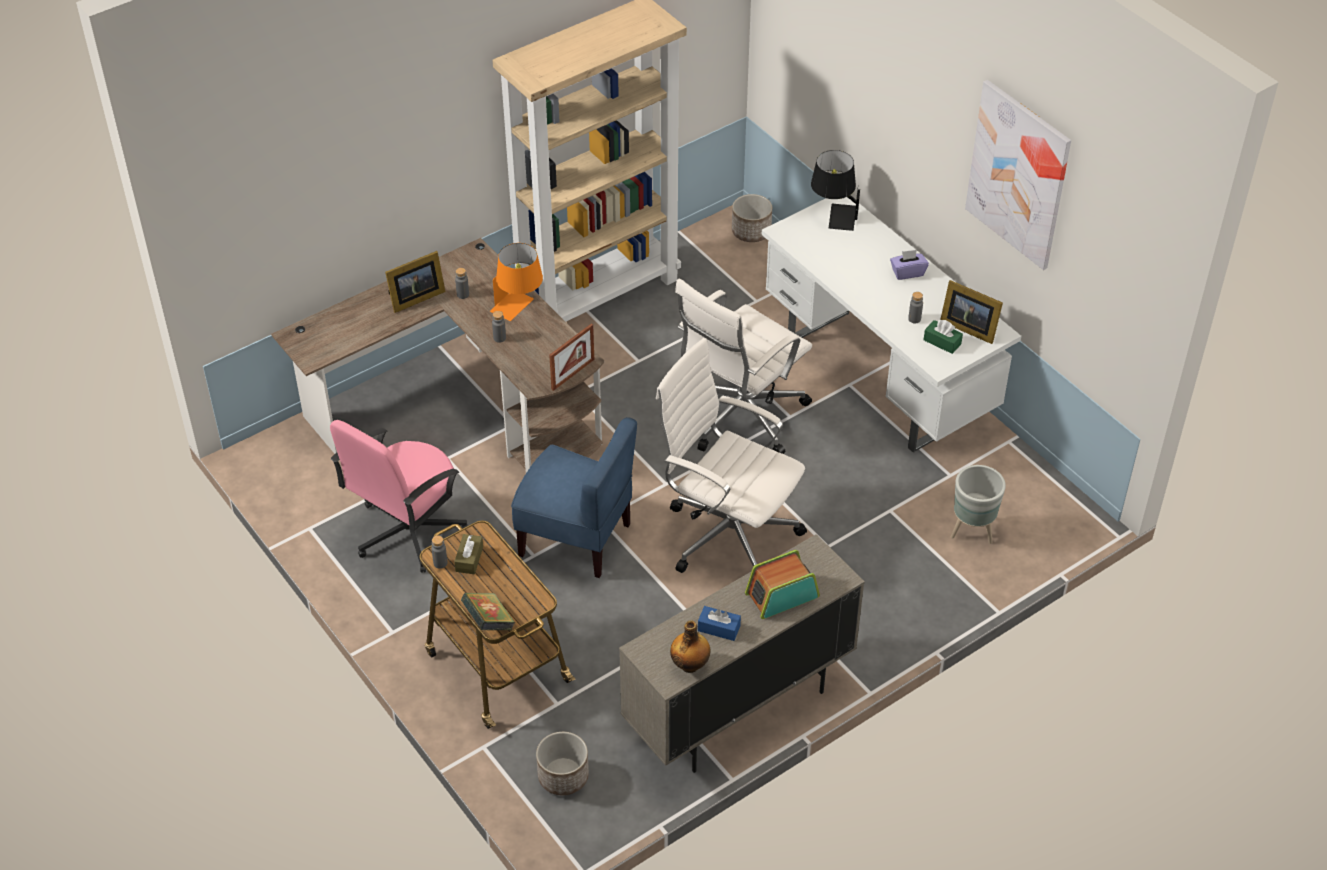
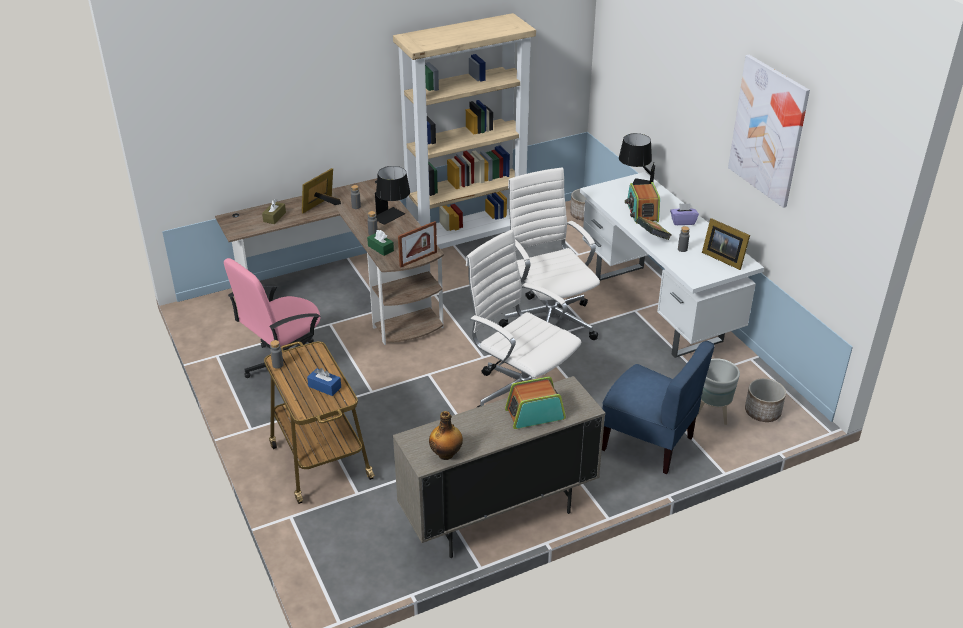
camera: 10 degrees right, 10 degrees down
picture frame [385,251,445,313] -> picture frame turned 150 degrees clockwise [302,168,341,213]
brown tissue box [454,534,483,574] -> brown tissue box moved to [262,199,286,224]
book [461,593,515,630] -> book moved to [636,217,672,240]
orange table lamp [490,243,543,321] -> black table lamp [375,166,410,225]
blue chair [511,417,637,578] -> blue chair moved to [602,341,715,474]
planter [536,732,589,795] -> planter moved to [745,378,786,422]
white office chair [675,278,812,454] -> white office chair turned 105 degrees clockwise [499,167,600,340]
blue tissue box [698,606,741,641] -> blue tissue box moved to [307,368,341,396]
green tissue box [924,320,963,354] -> green tissue box moved to [367,230,394,256]
none -> radio [625,182,660,224]

